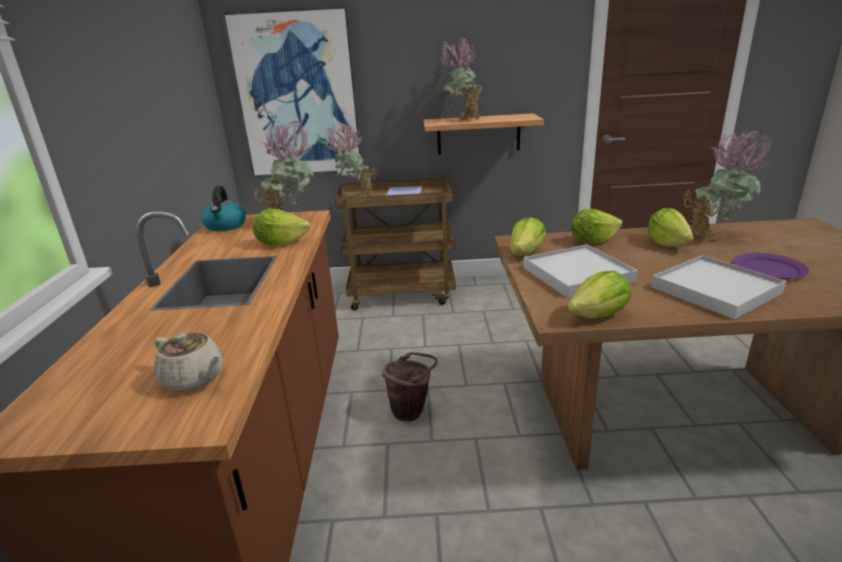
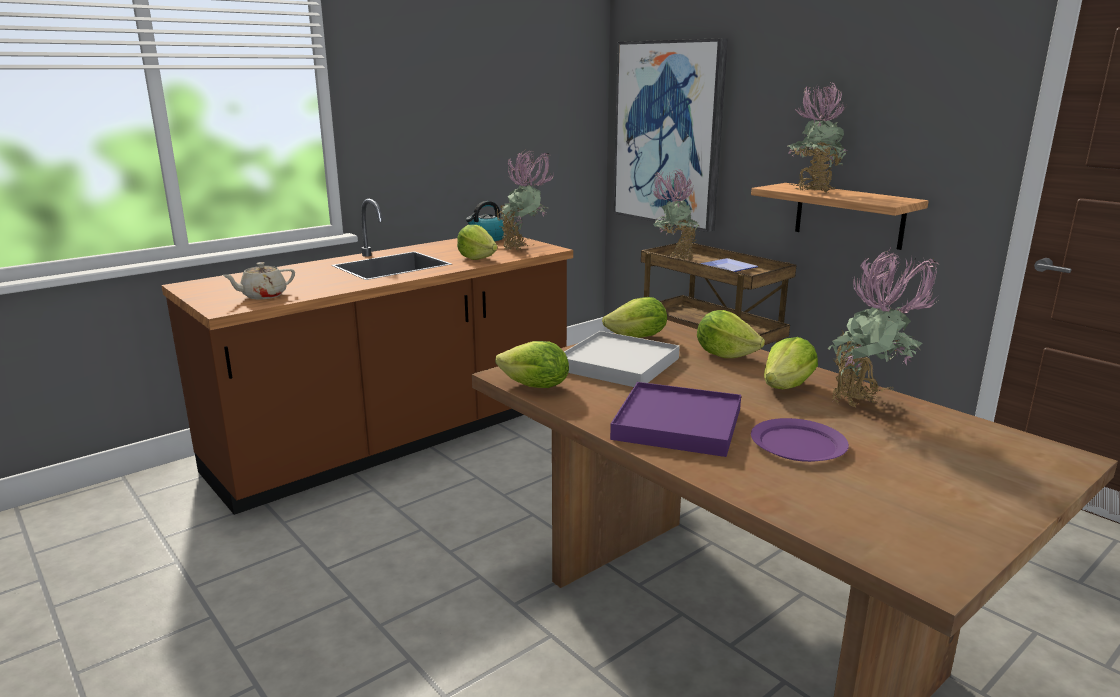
camera: 50 degrees right, 5 degrees down
beige teapot [153,332,224,392] -> beige teapot turned 60 degrees clockwise [222,262,295,299]
brown bucket [382,352,438,421] -> none
white tray [651,255,786,319] -> purple tray [610,382,741,457]

